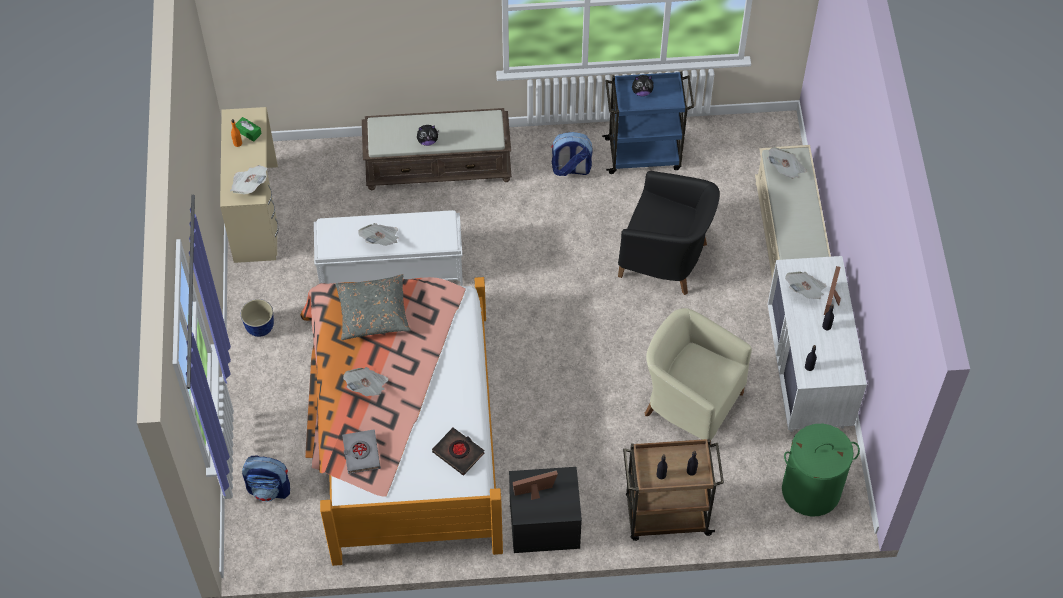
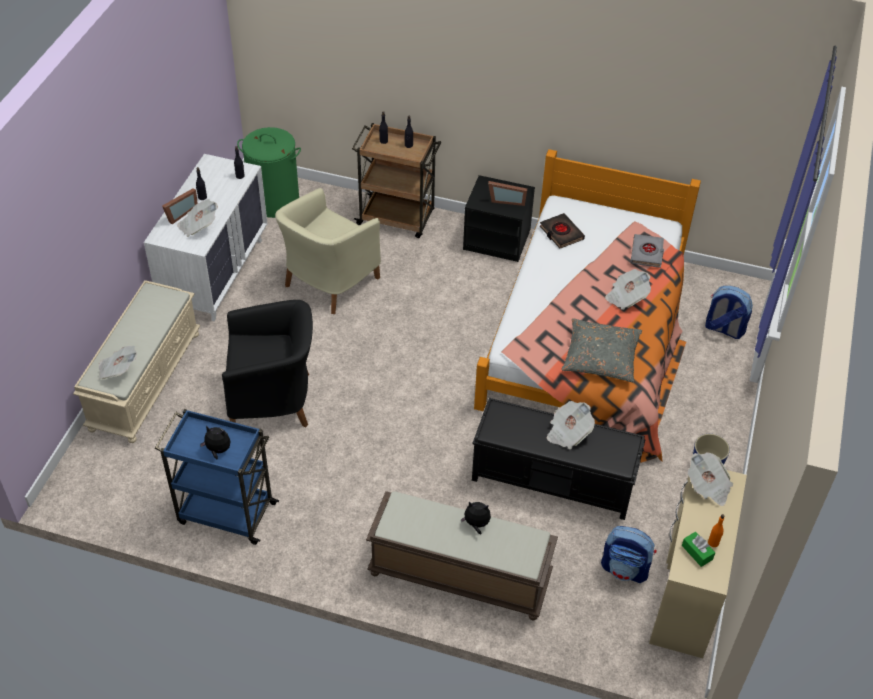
camera: 160 degrees left, 10 degrees down
white bench [314,210,463,286] -> black bench [472,398,646,520]
backpack [551,132,593,176] -> backpack moved to [601,526,656,583]
black armchair [618,171,720,295] -> black armchair turned 135 degrees clockwise [222,300,313,428]
beige armchair [645,308,752,444] -> beige armchair turned 75 degrees clockwise [275,188,381,314]

